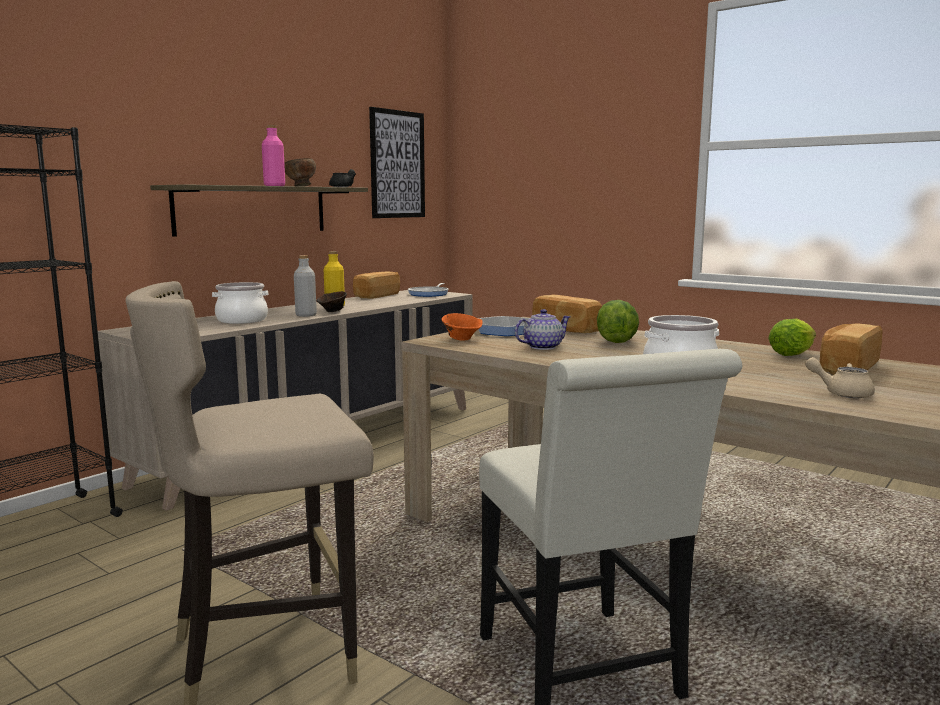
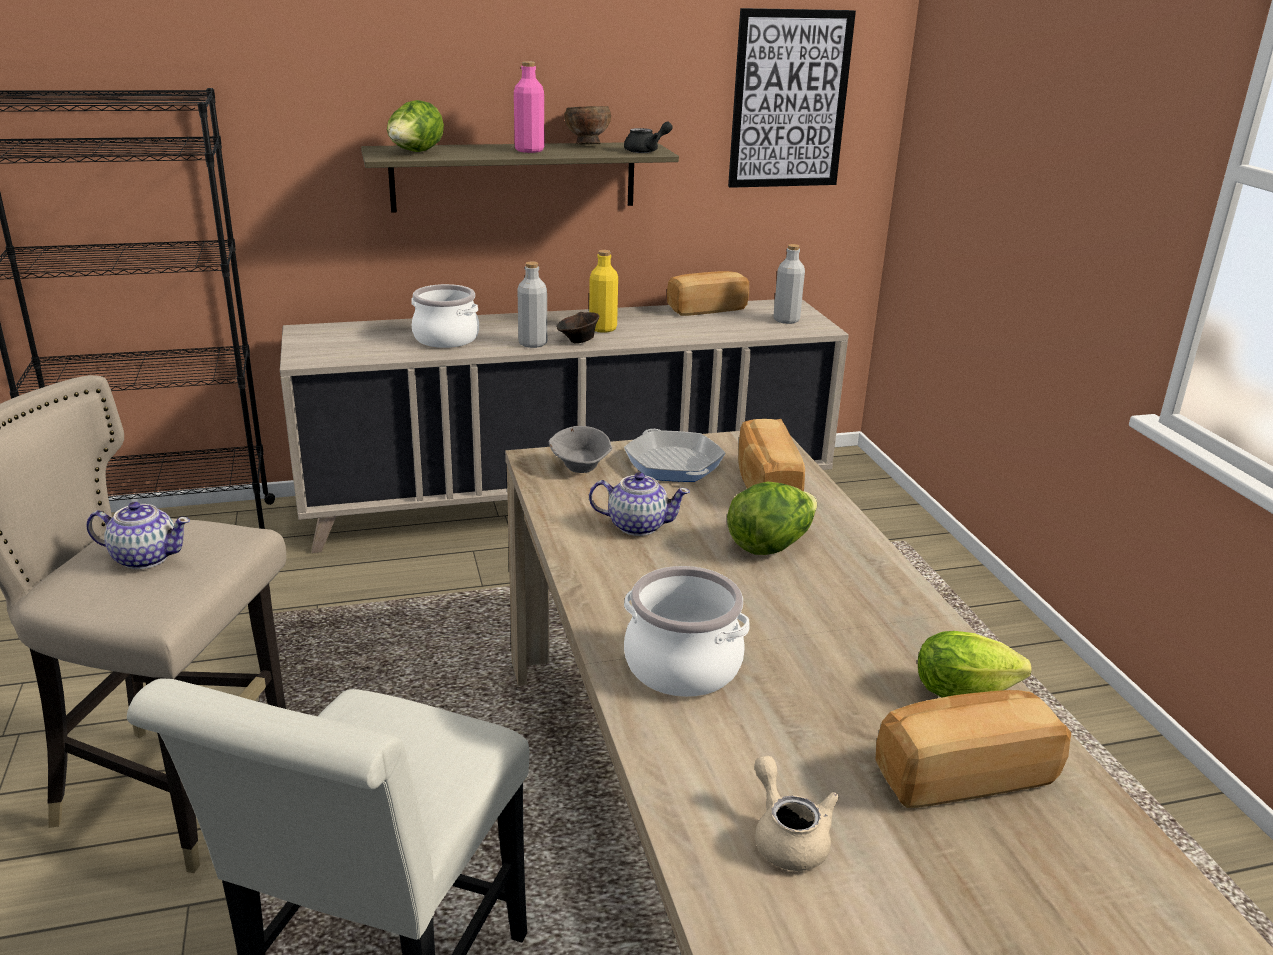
camera: 35 degrees right, 15 degrees up
frying pan [408,283,448,297] -> grey bottle [773,244,805,324]
orange bowl [441,313,483,341] -> grey bowl [549,426,612,473]
none -> teapot [87,502,190,569]
none -> lettuce [387,100,444,152]

